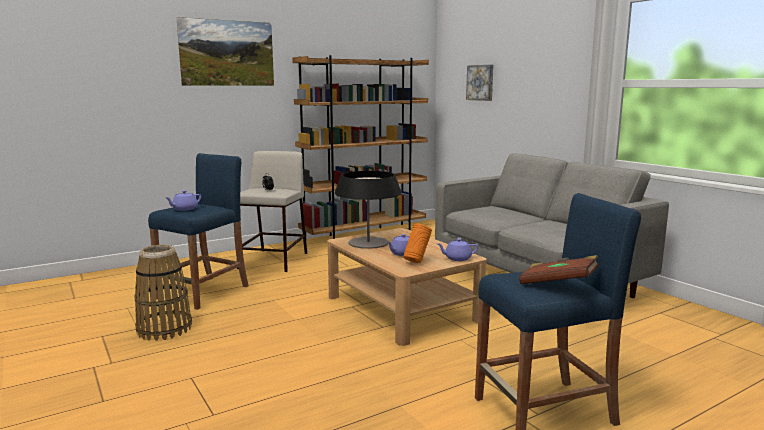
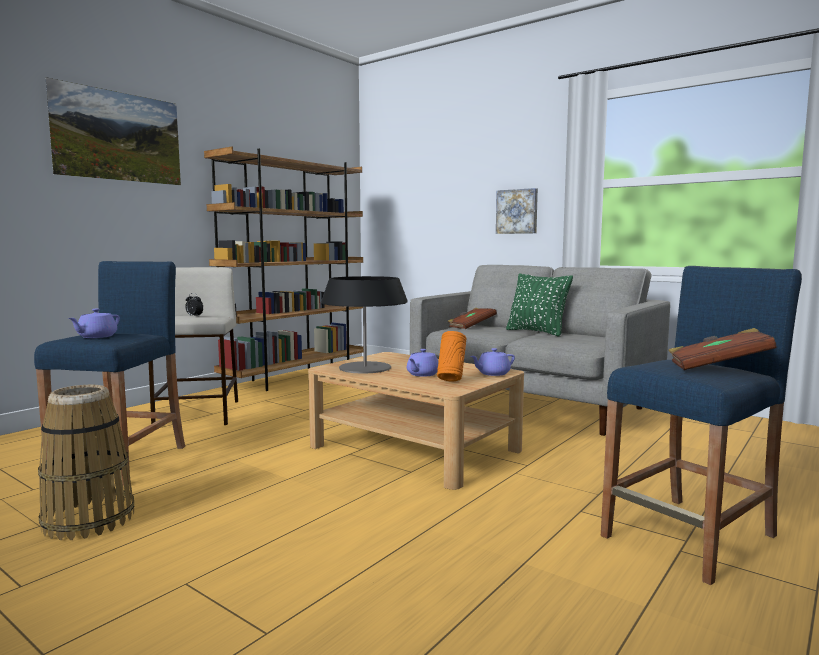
camera: 20 degrees left, 5 degrees down
picture [466,65,493,101] -> picture moved to [496,188,538,234]
none -> brown book [447,308,497,329]
none -> green pillow [506,274,573,336]

